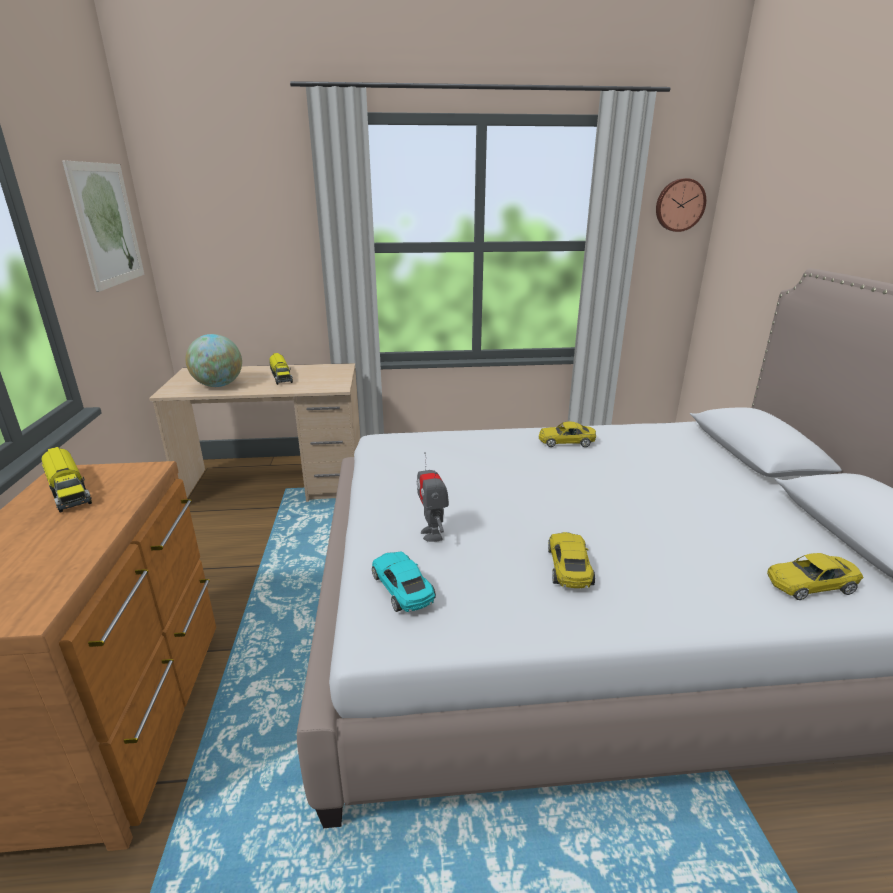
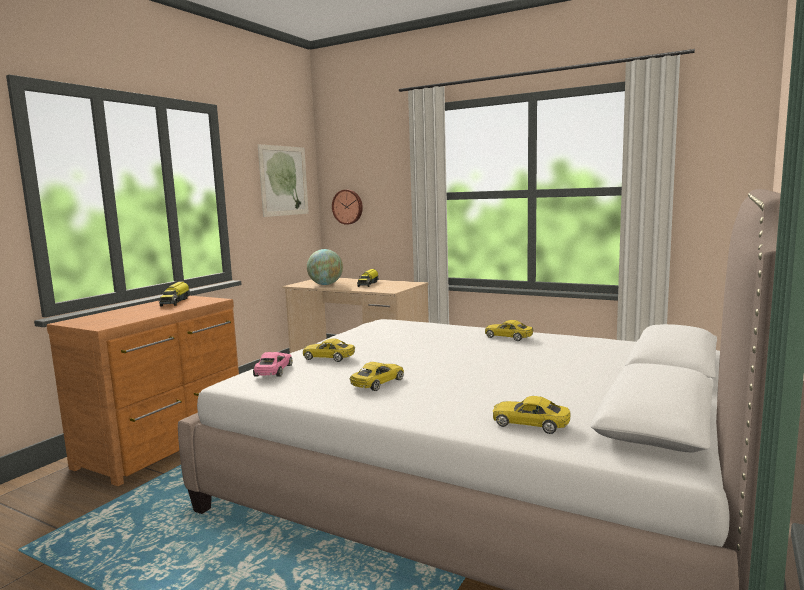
camera: 35 degrees right, 15 degrees down
turquoise toy car [372,552,436,612] -> pink toy car [253,352,292,377]
toy robot [417,452,449,542] -> yellow toy car [303,338,355,362]
wall clock [656,178,706,232] -> wall clock moved to [332,190,363,225]

